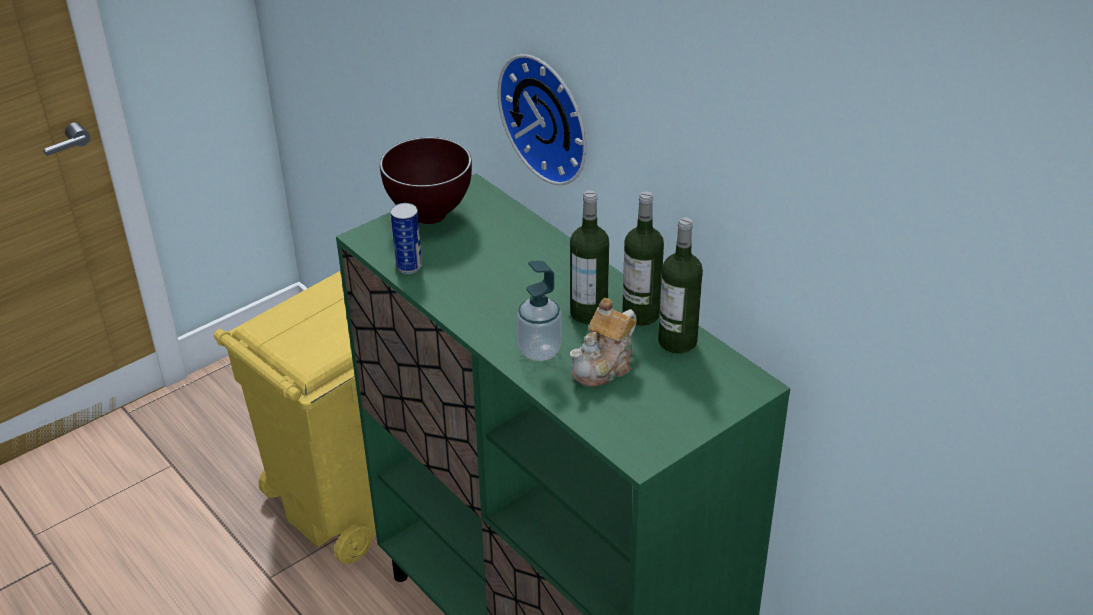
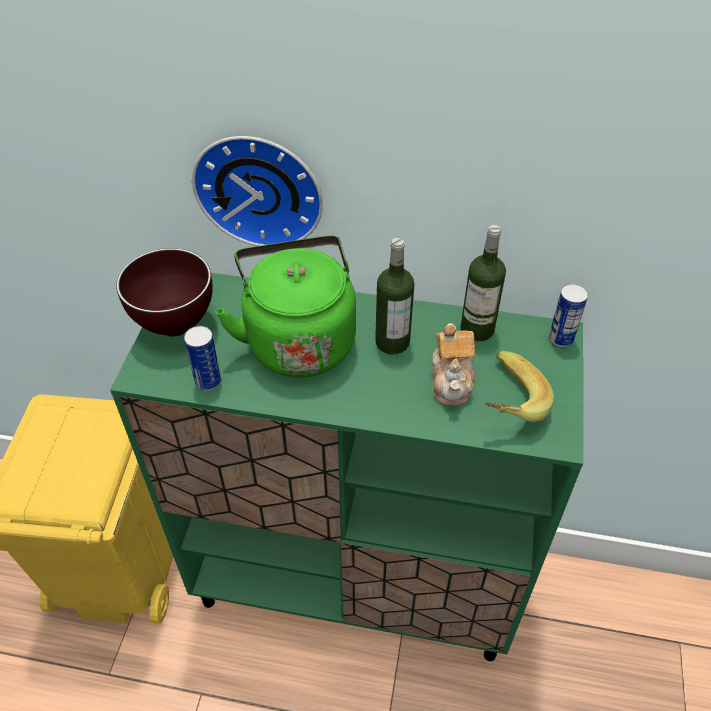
camera: 40 degrees left, 10 degrees up
soap dispenser [517,261,561,361] -> none
bottle [622,191,664,326] -> none
none -> green kettle [215,235,356,377]
none -> banana [485,351,554,422]
none -> can [549,284,588,348]

